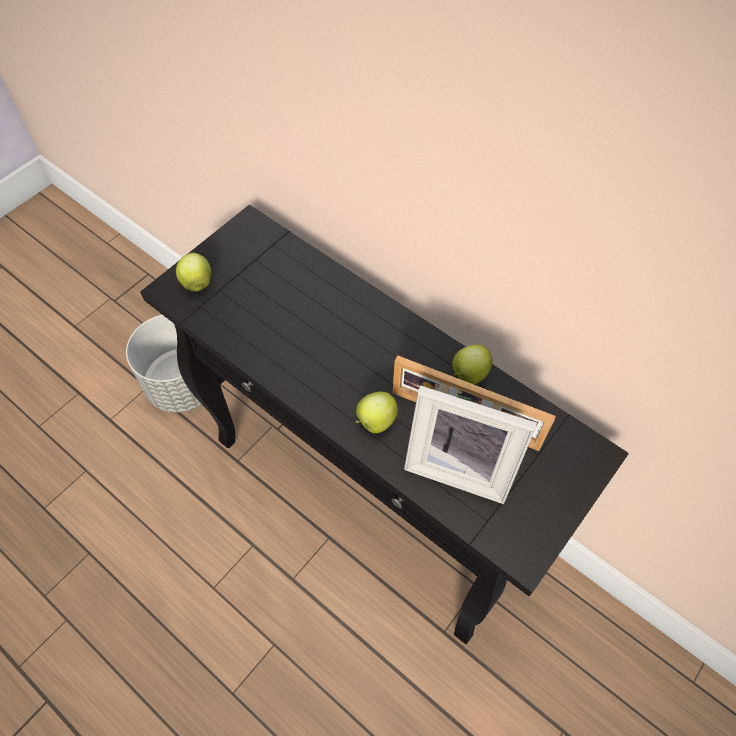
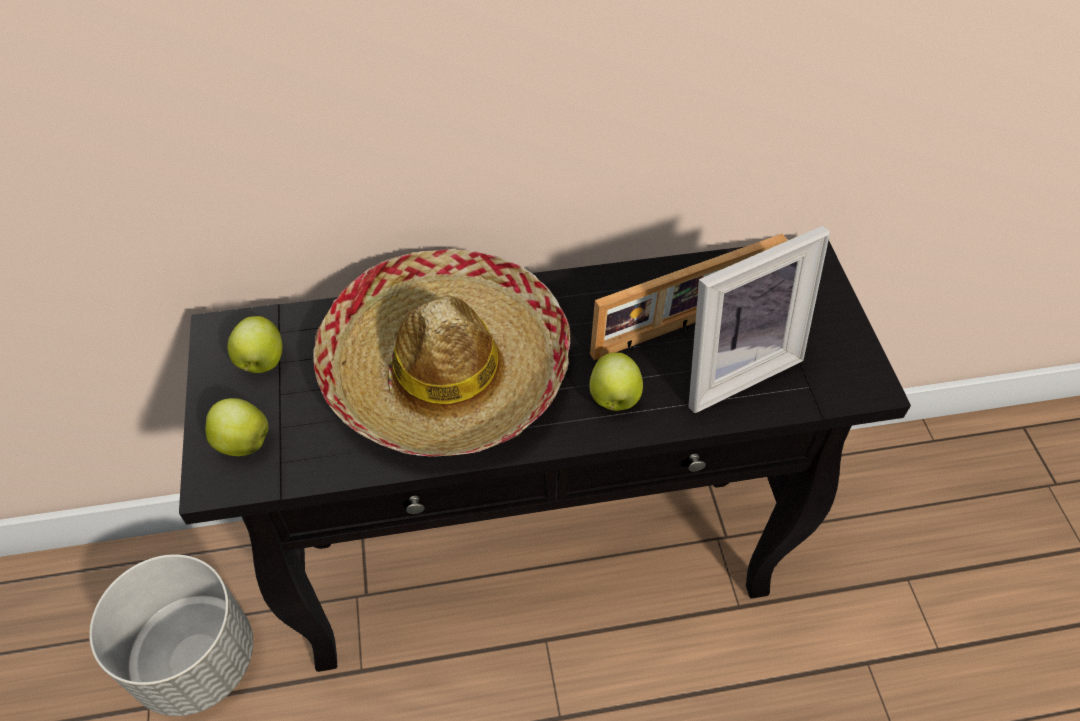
camera: 50 degrees left, 5 degrees down
apple [452,345,493,384] -> apple moved to [227,316,282,373]
none -> hat [313,249,570,457]

